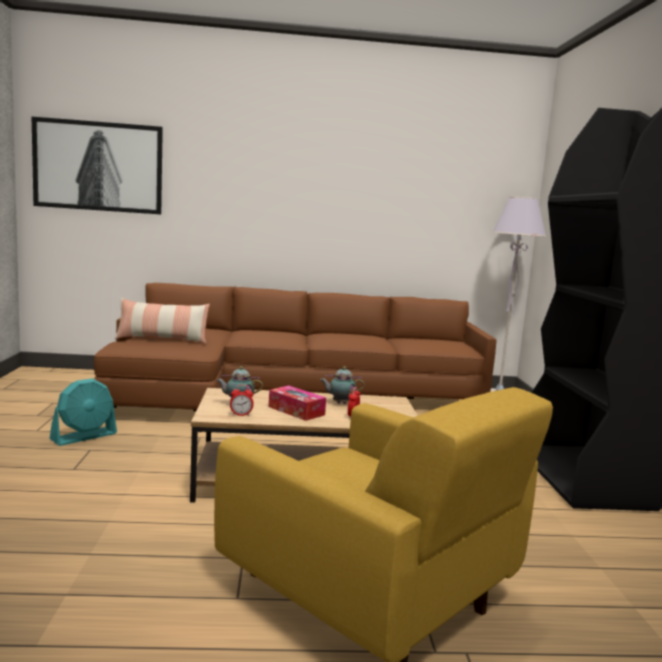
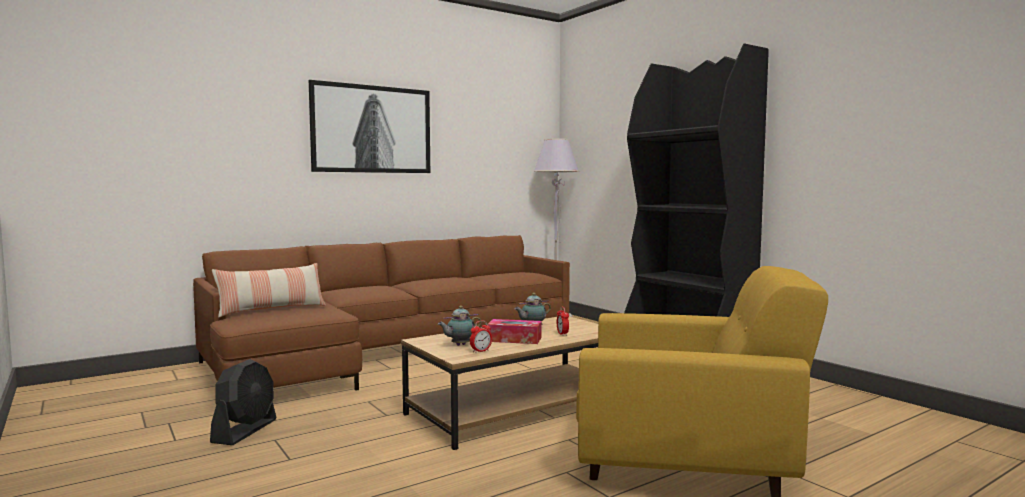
camera: 30 degrees left, 5 degrees down
picture [32,117,163,214] -> picture moved to [309,80,430,173]
turquoise fan [49,378,117,446] -> black fan [210,359,276,445]

